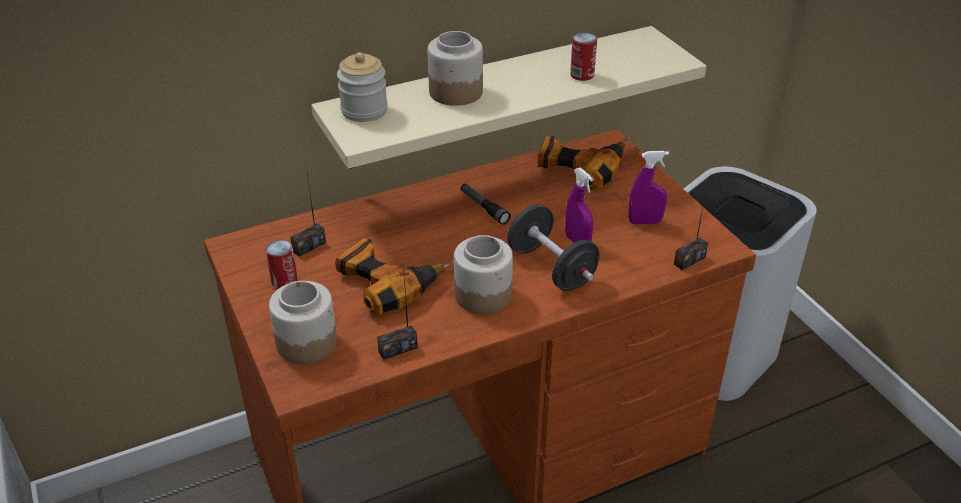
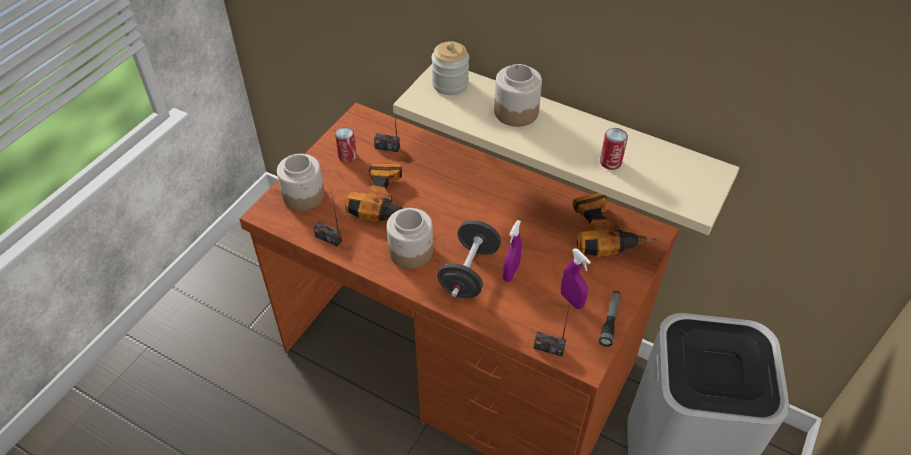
camera: 55 degrees right, 10 degrees up
flashlight [461,184,511,225] -> flashlight moved to [599,291,621,347]

